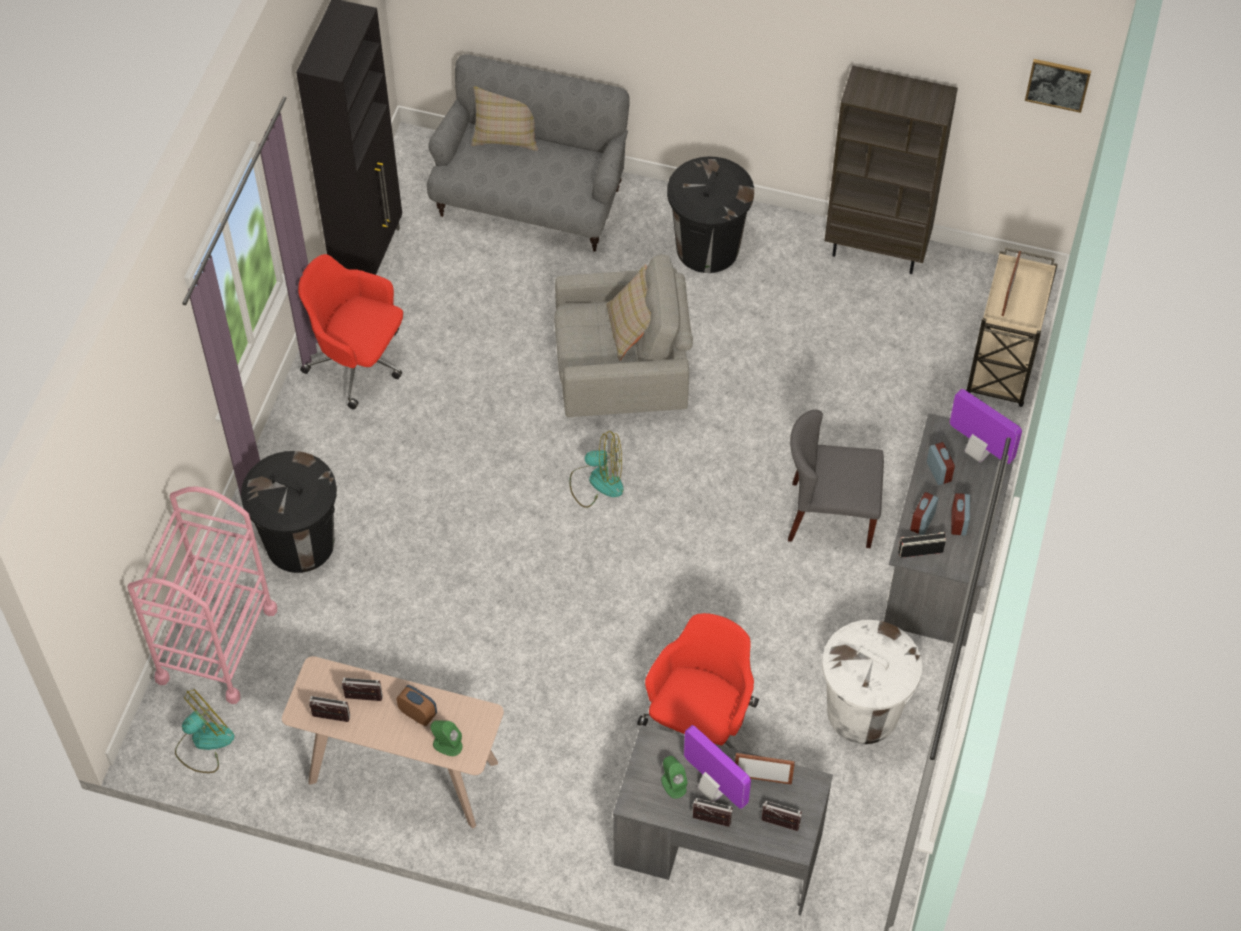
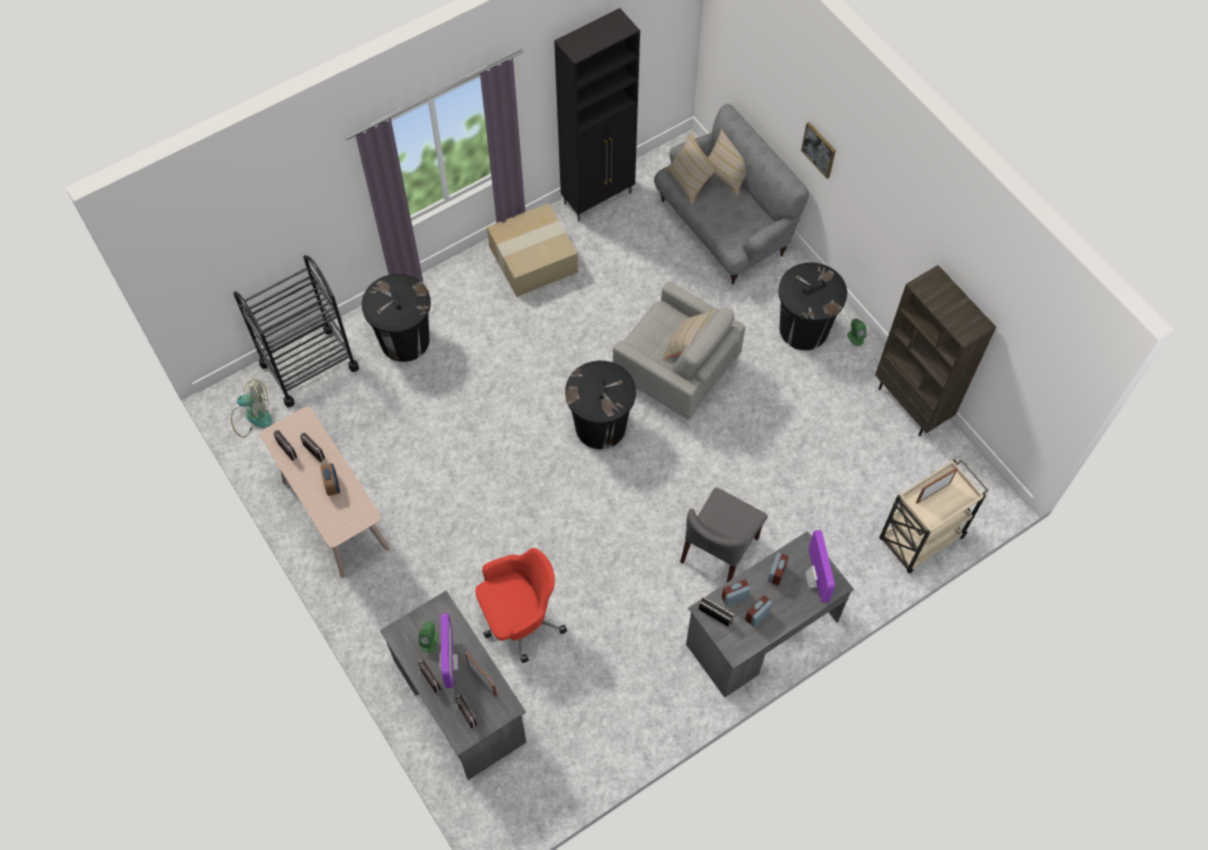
camera: 40 degrees right, 5 degrees up
pink cart [127,487,277,704] -> black cart [233,255,359,407]
red office chair [298,254,403,410] -> cardboard box [487,203,578,297]
green speaker [430,720,463,756] -> green speaker moved to [847,318,867,346]
fan [569,430,624,508] -> black trash can [565,361,636,449]
grey chair [788,410,884,548] -> grey chair turned 105 degrees counterclockwise [680,488,767,582]
white trash can [822,620,922,744] -> none
picture [1025,59,1091,113] -> picture moved to [801,122,836,179]
none -> beige pillow [665,132,719,205]

